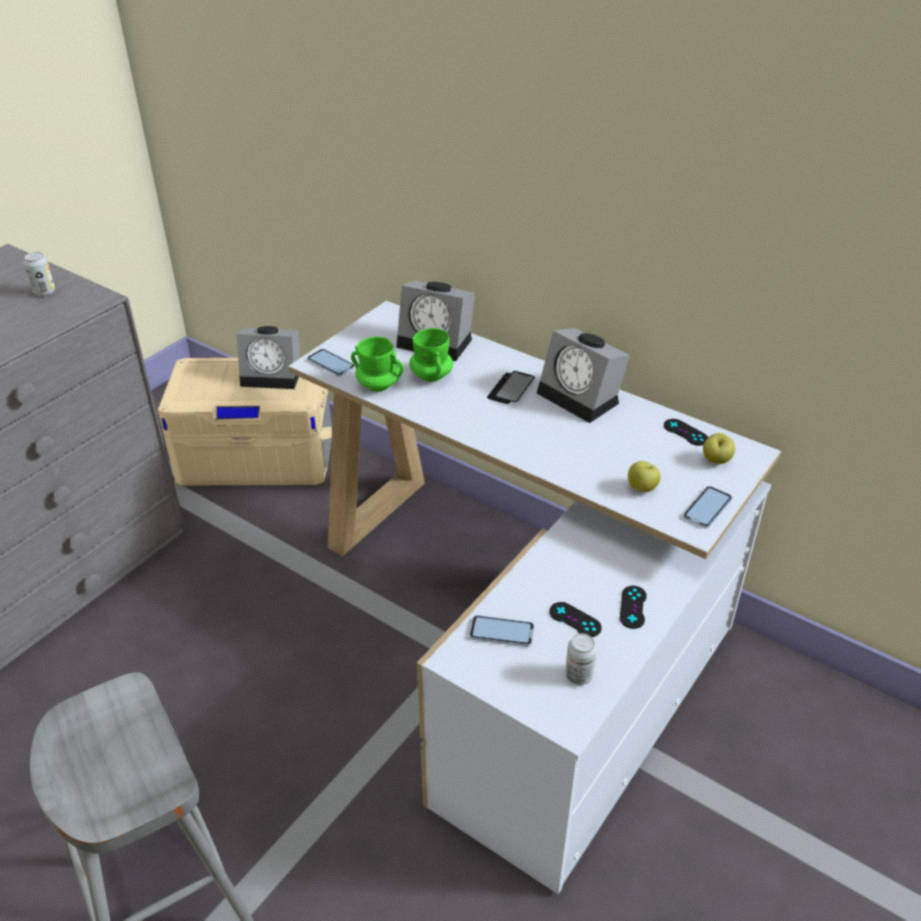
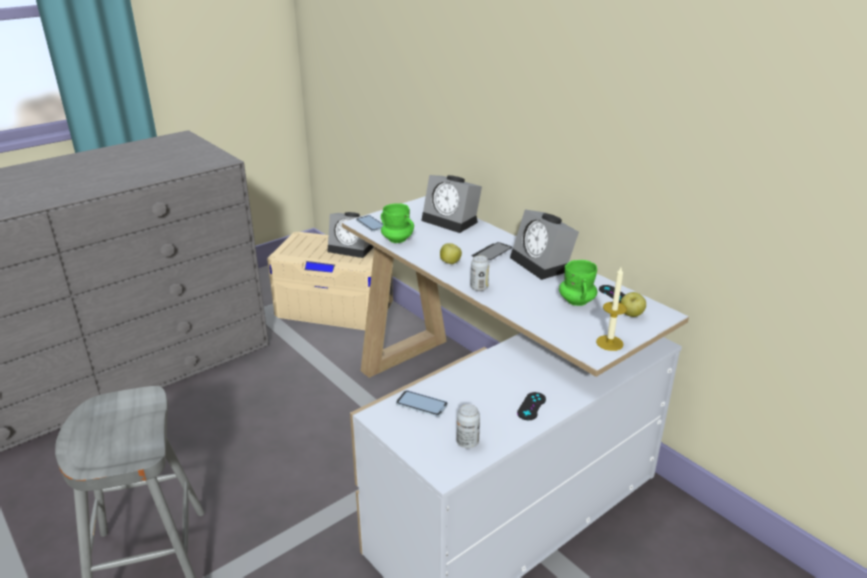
camera: 15 degrees right, 10 degrees down
can [24,252,55,296] -> can moved to [470,255,489,291]
green mug [409,328,453,382] -> green mug moved to [559,260,597,306]
black game controller [549,602,602,637] -> none
apple [628,461,661,492] -> apple moved to [440,243,462,264]
phone [683,486,732,528] -> candle [596,267,627,351]

